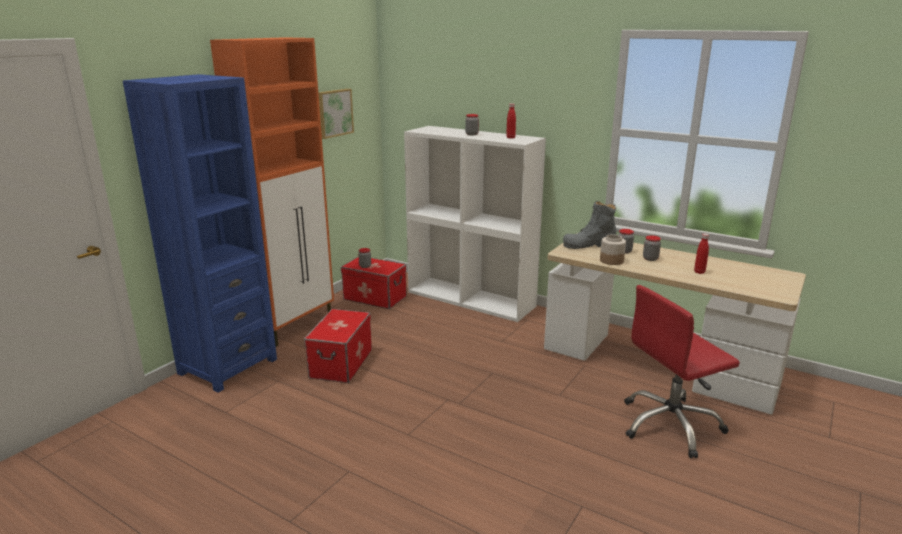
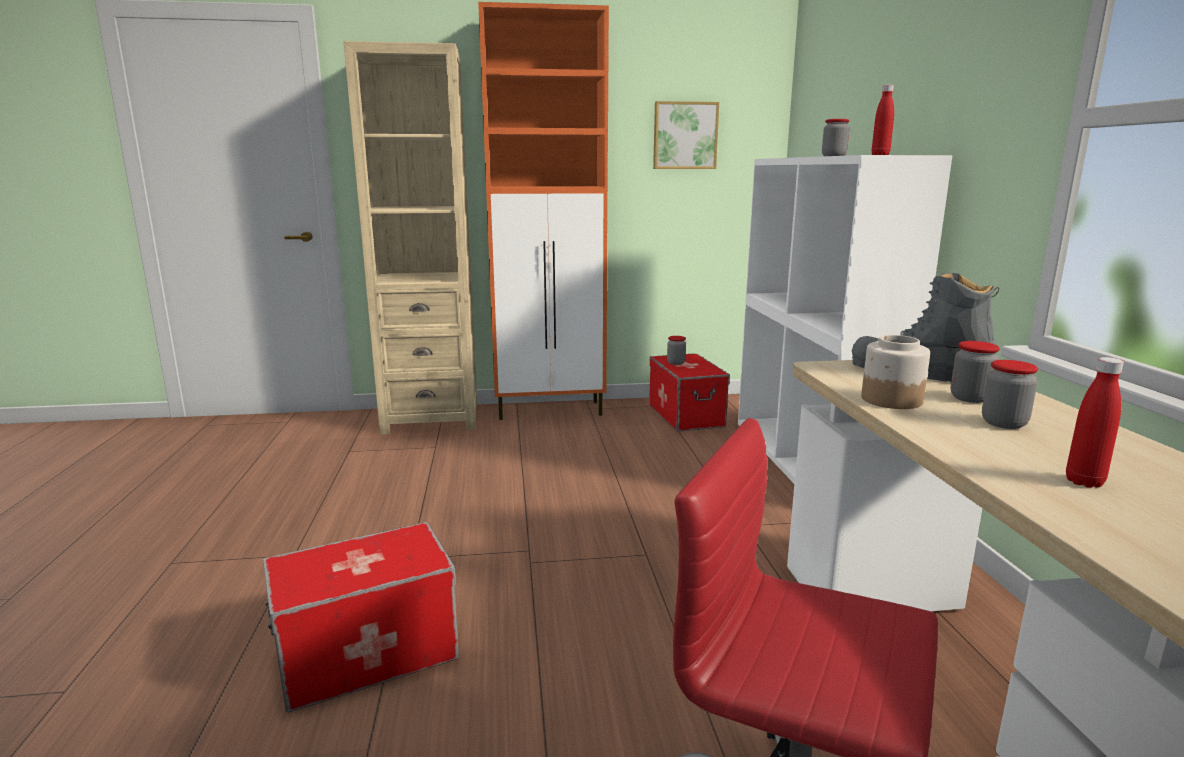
camera: 50 degrees right, 5 degrees down
blue bookcase [123,74,277,393] -> beige bookcase [344,41,477,435]
storage box [304,309,372,383] -> storage box moved to [263,522,459,712]

